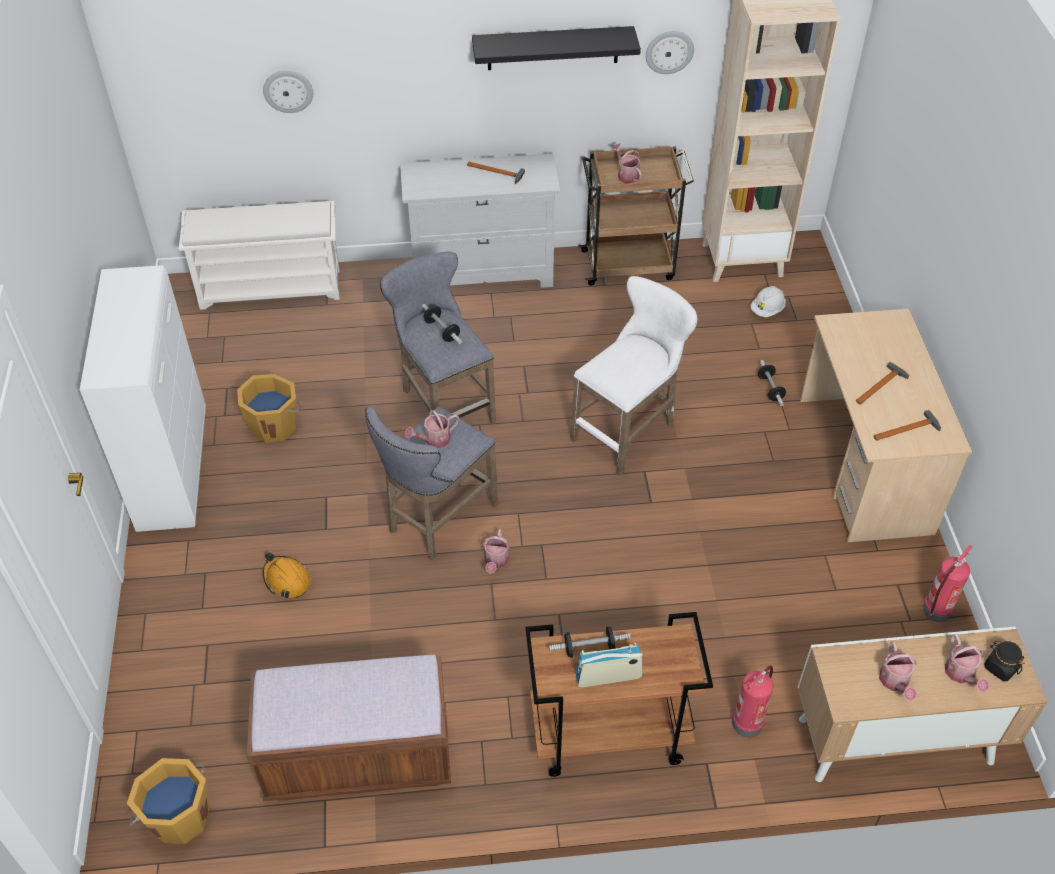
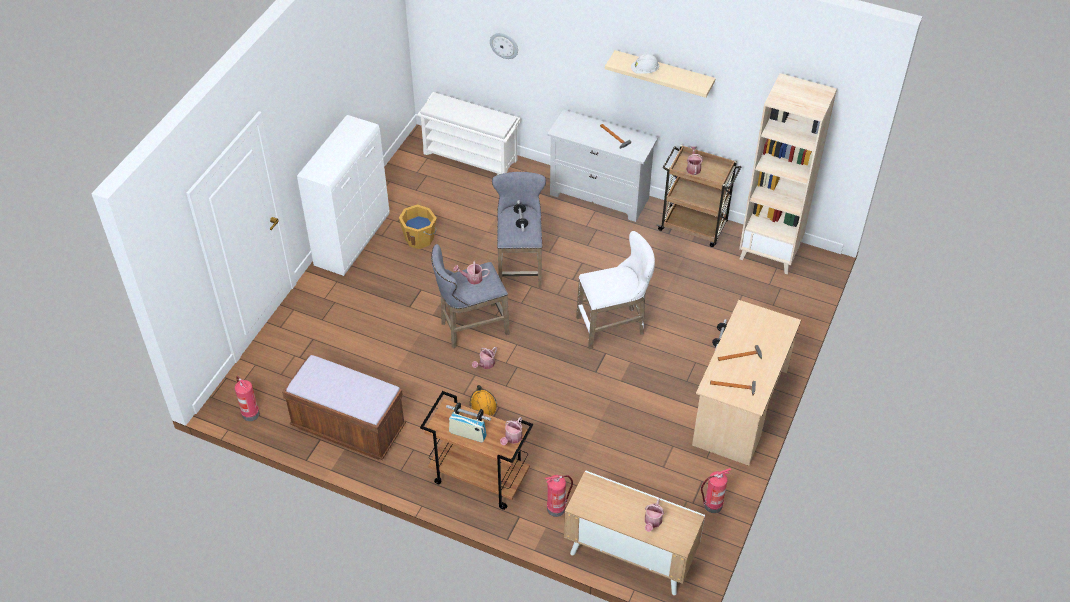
camera: 30 degrees right, 0 degrees up
orange bucket [127,758,210,844] -> fire extinguisher [235,376,260,421]
orange hard hat [263,552,311,599] -> orange hard hat moved to [470,385,497,416]
black shelf [472,26,641,70] -> beige shelf [605,50,716,98]
wall clock [646,31,694,74] -> none
white hard hat [750,286,786,317] -> white hard hat moved to [631,54,659,74]
watering can [879,642,917,701] -> watering can moved to [500,417,522,445]
black jar [984,641,1024,681] -> none

